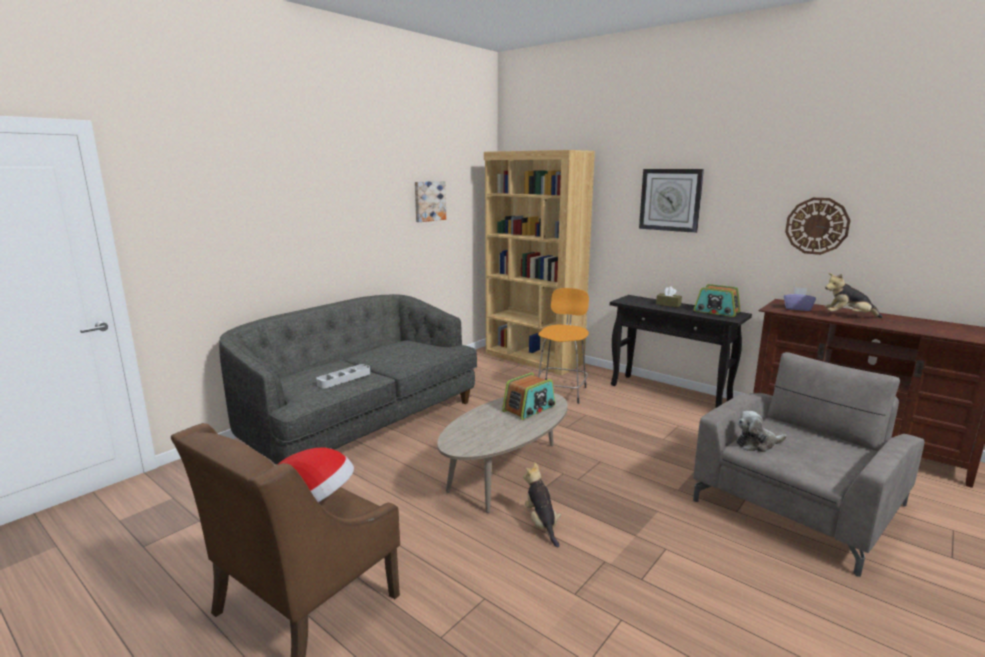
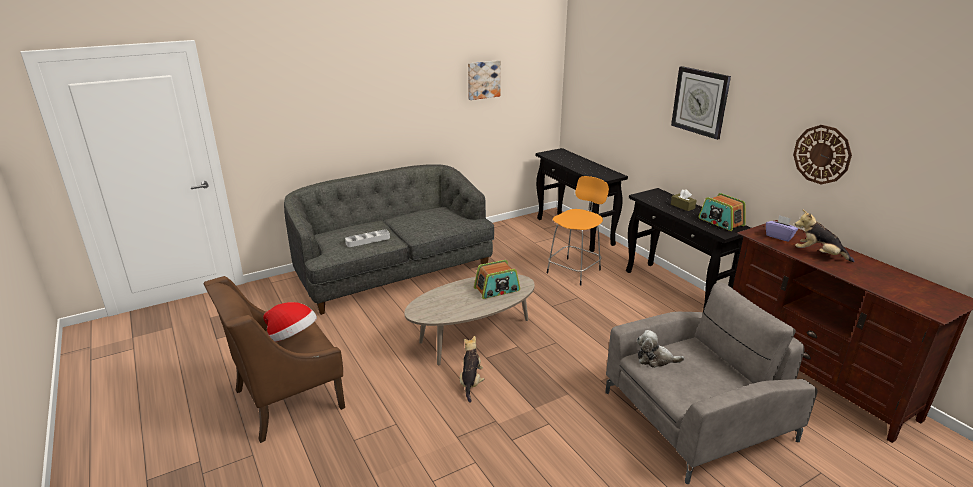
camera: 20 degrees right, 10 degrees up
brown bookcase [484,150,595,376] -> black console table [536,148,628,252]

